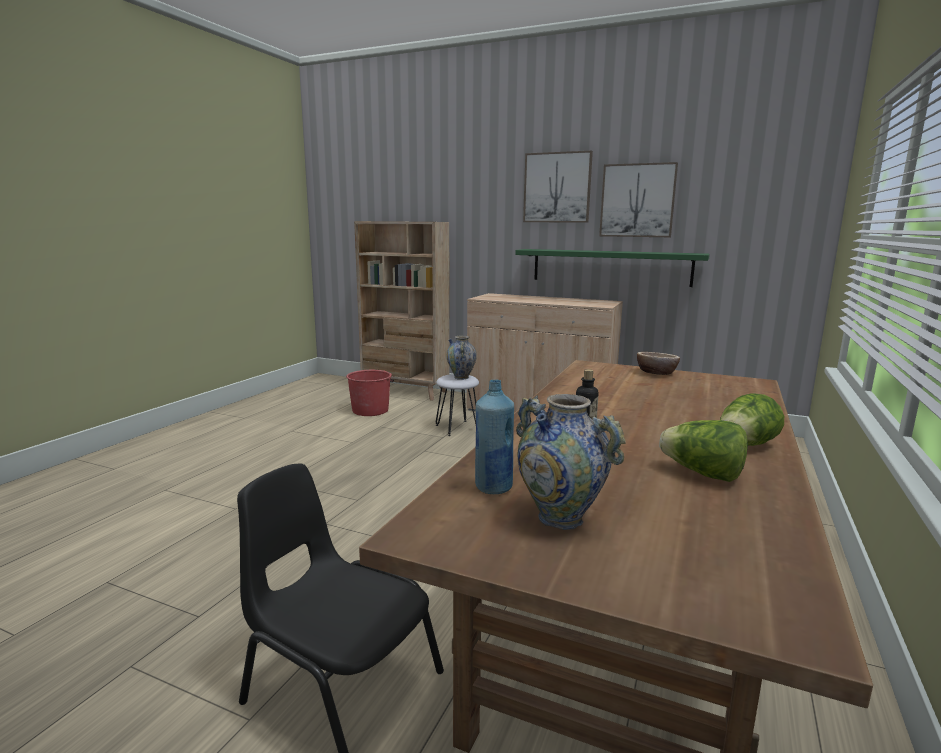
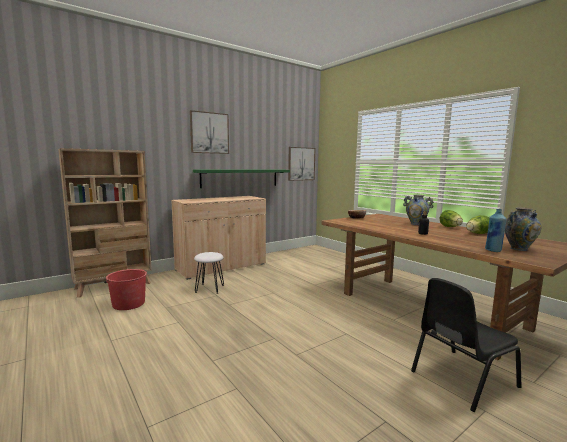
camera: 60 degrees left, 5 degrees down
vase [446,335,477,380] -> vase moved to [403,195,434,225]
picture [599,162,678,237] -> picture moved to [288,147,315,181]

